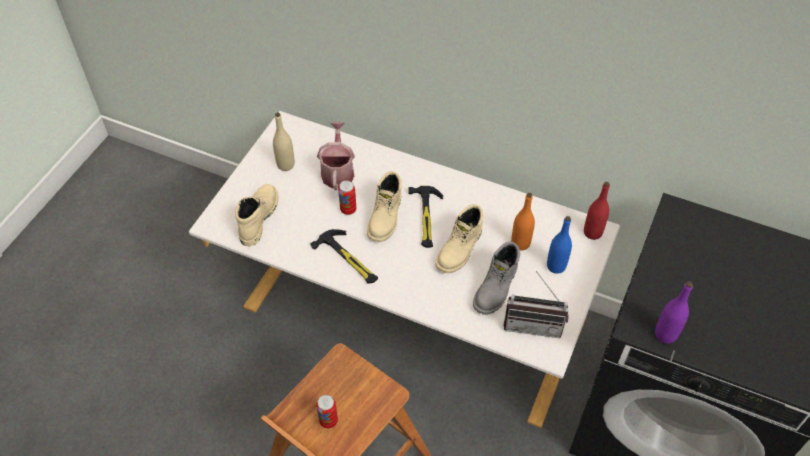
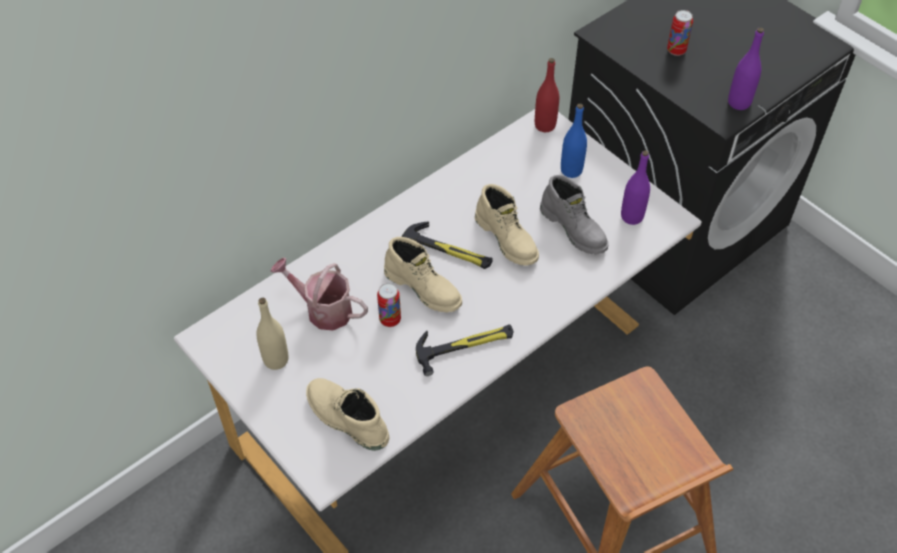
camera: 65 degrees left, 0 degrees up
can [316,395,338,429] -> can moved to [667,10,693,56]
radio [503,271,569,338] -> purple bottle [621,150,650,225]
orange bottle [511,193,535,250] -> none

